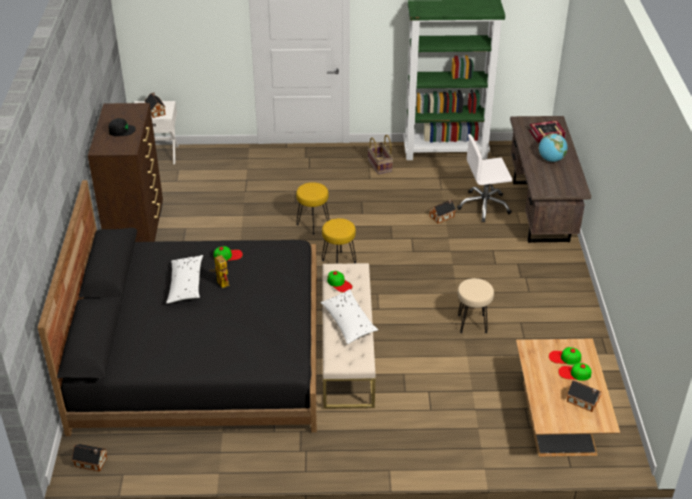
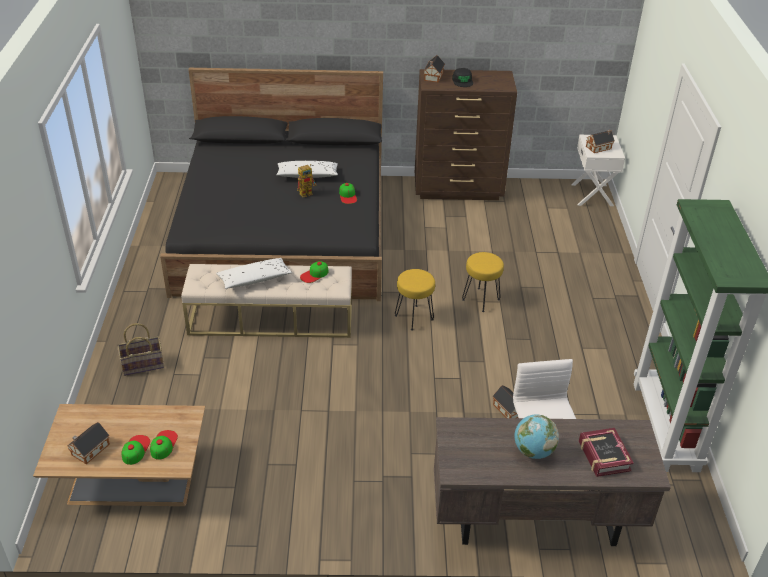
camera: 90 degrees right, 0 degrees up
toy house [72,444,107,472] -> toy house moved to [423,55,445,83]
basket [368,135,393,174] -> basket moved to [117,323,164,376]
beige stool [457,278,494,333] -> none

